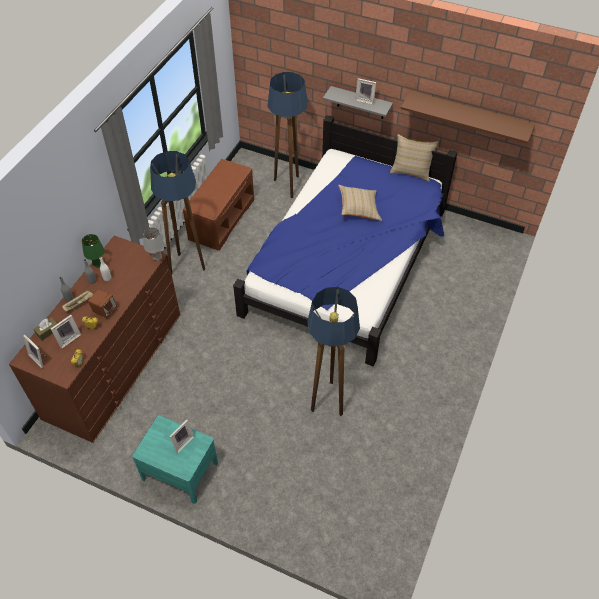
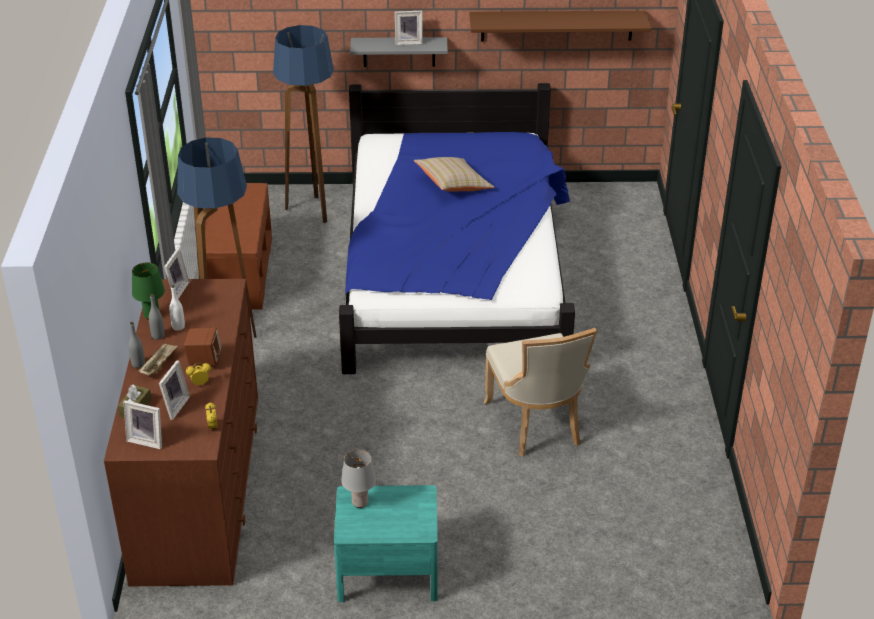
camera: 25 degrees left, 15 degrees down
grey table lamp [143,227,164,261] -> grey table lamp moved to [341,449,376,508]
picture frame [169,419,194,453] -> picture frame moved to [164,248,190,299]
floor lamp [307,287,360,416] -> beige chair [484,328,597,457]
beige pillow [390,134,438,182] -> none

